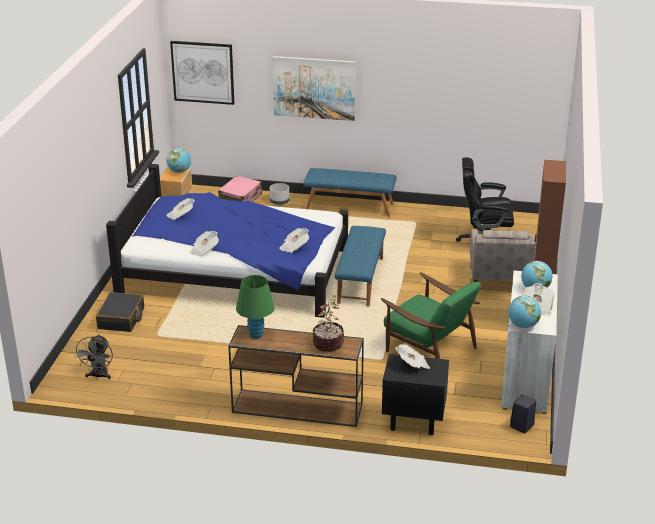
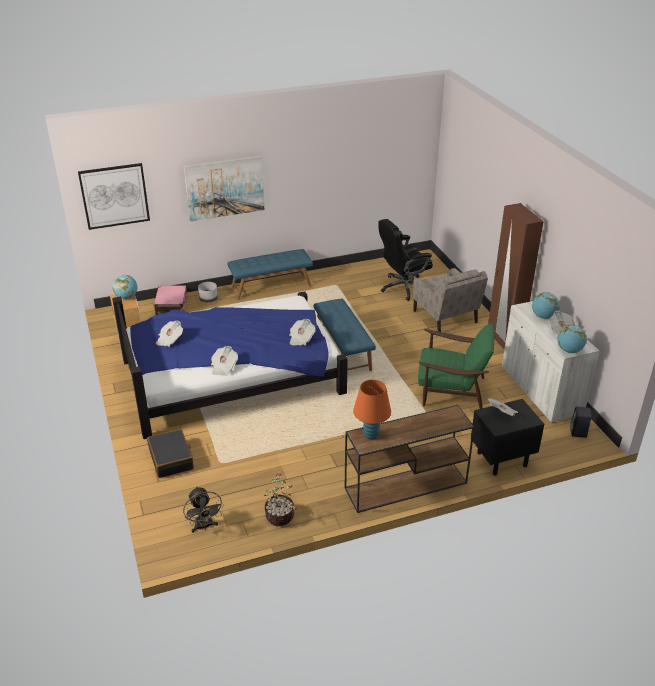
camera: 30 degrees left, 5 degrees up
green table lamp [236,275,275,339] -> orange table lamp [353,380,391,440]
potted plant [313,295,344,352] -> potted plant moved to [264,474,298,526]

